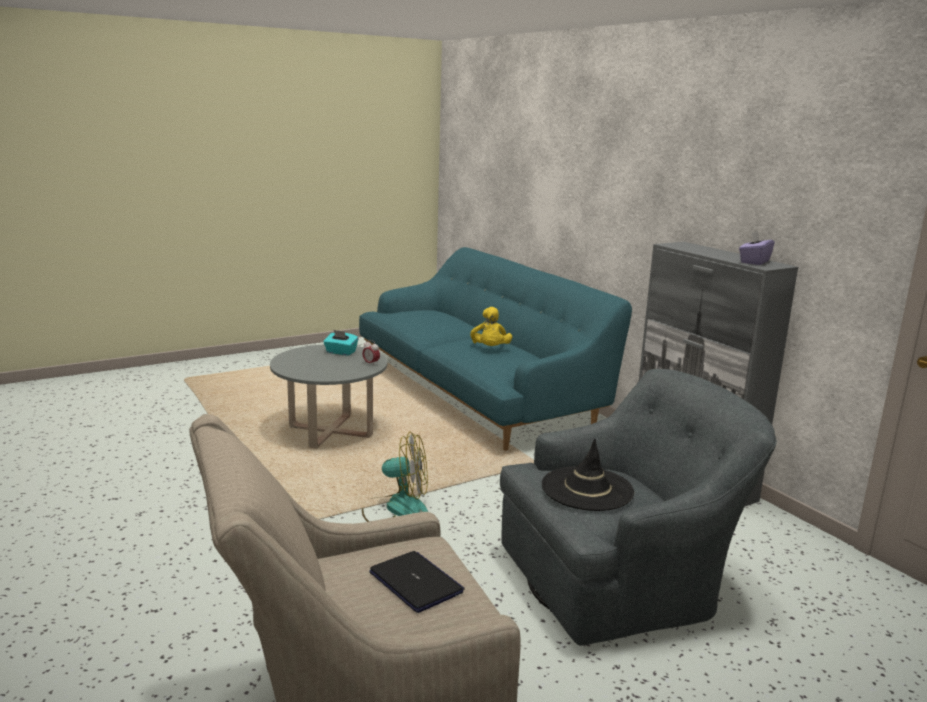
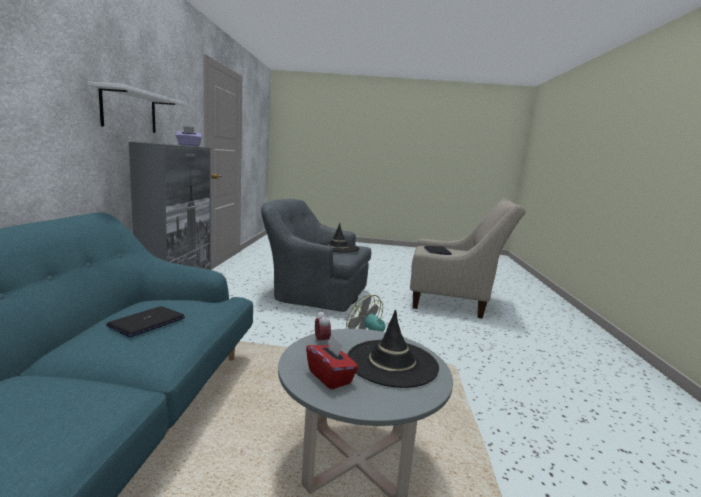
camera: 145 degrees left, 5 degrees down
turquoise tissue box [323,330,359,356] -> red tissue box [306,336,358,390]
yellow plush toy [470,307,512,346] -> laptop [106,306,185,337]
none -> white shelf [88,82,186,133]
none -> black hat [347,310,439,388]

